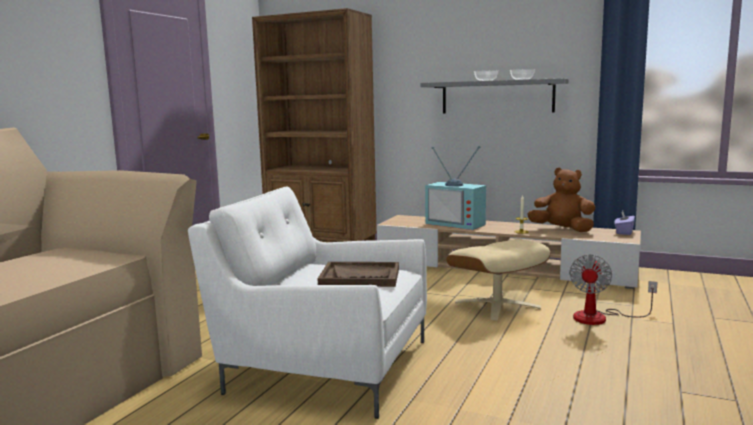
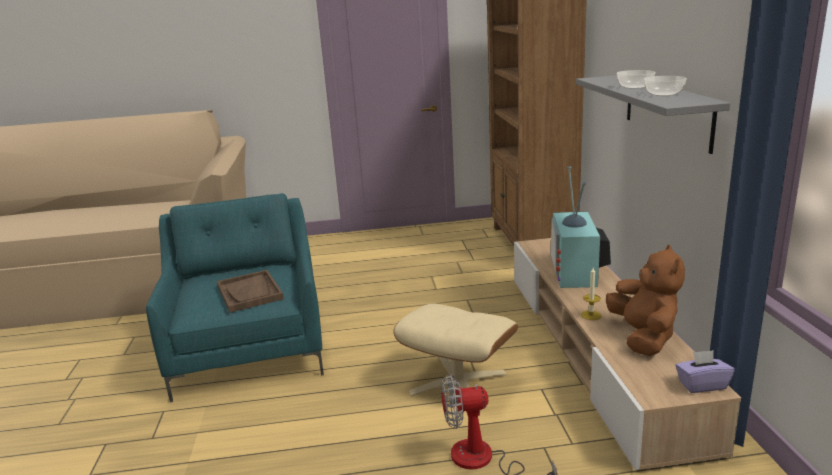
camera: 60 degrees right, 10 degrees up
white armchair [188,186,427,419] -> turquoise armchair [146,193,324,402]

